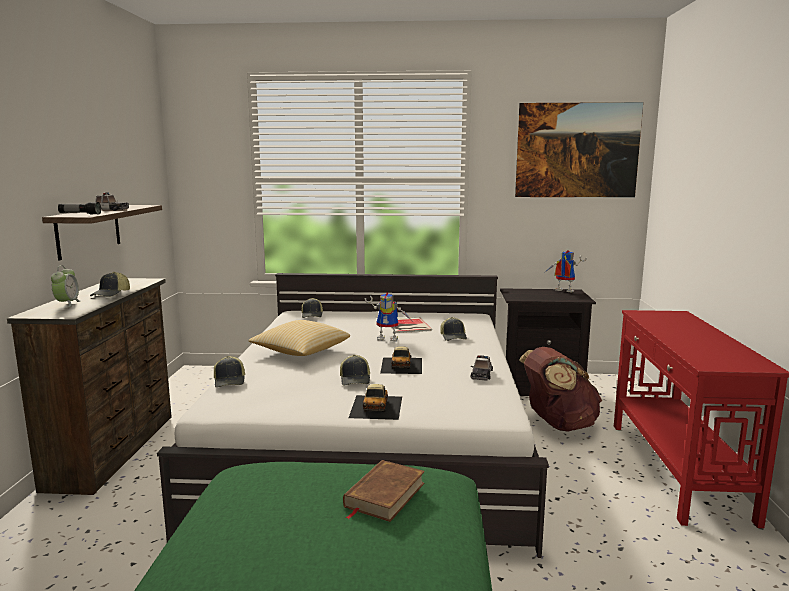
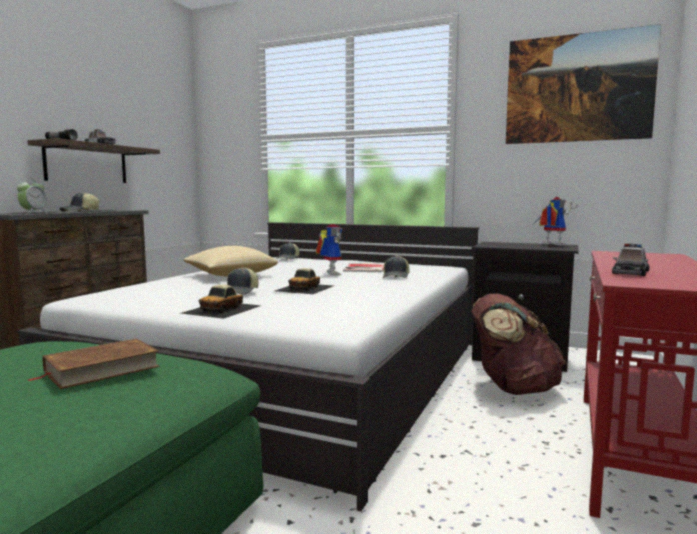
camera: 20 degrees right, 5 degrees down
cap [214,356,245,388] -> none
toy robot [365,292,411,341] -> toy robot turned 135 degrees counterclockwise [316,224,342,276]
toy car [471,355,493,381] -> toy car moved to [612,244,650,276]

